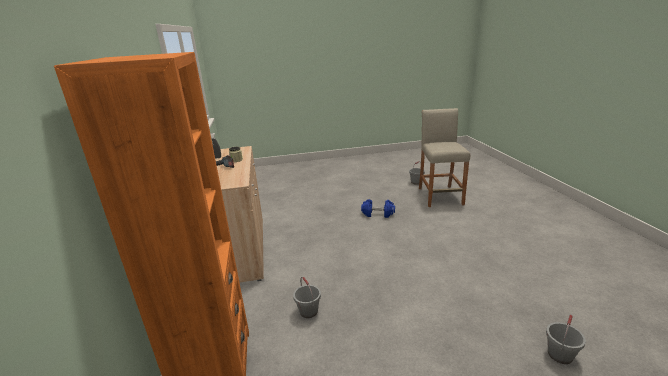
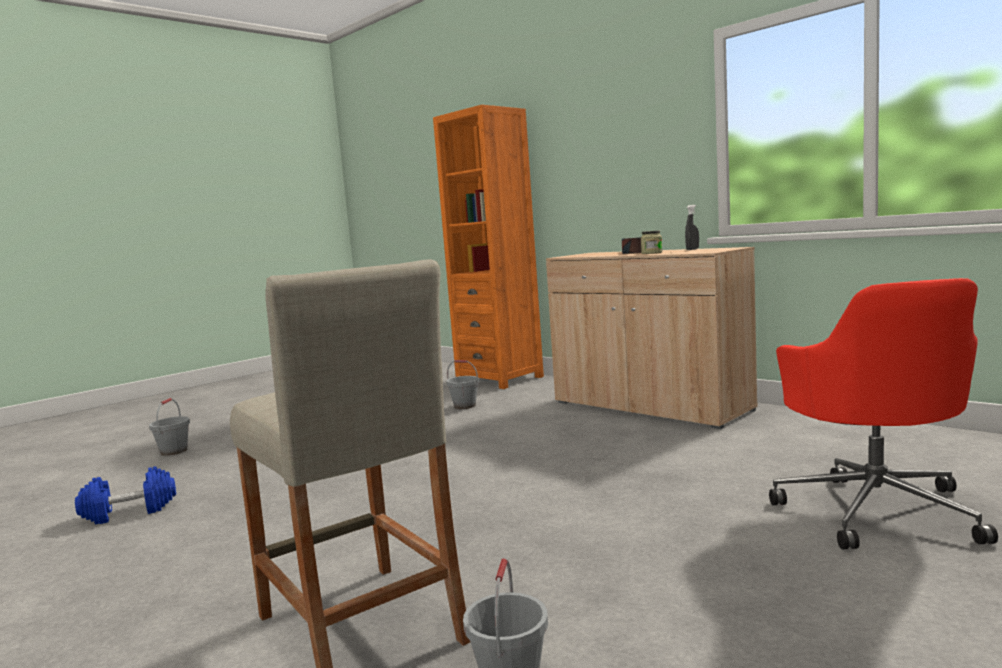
camera: 145 degrees right, 15 degrees down
blue dumbbell [361,199,395,218] -> blue dumbbell moved to [75,466,176,525]
none -> red office chair [769,278,998,550]

